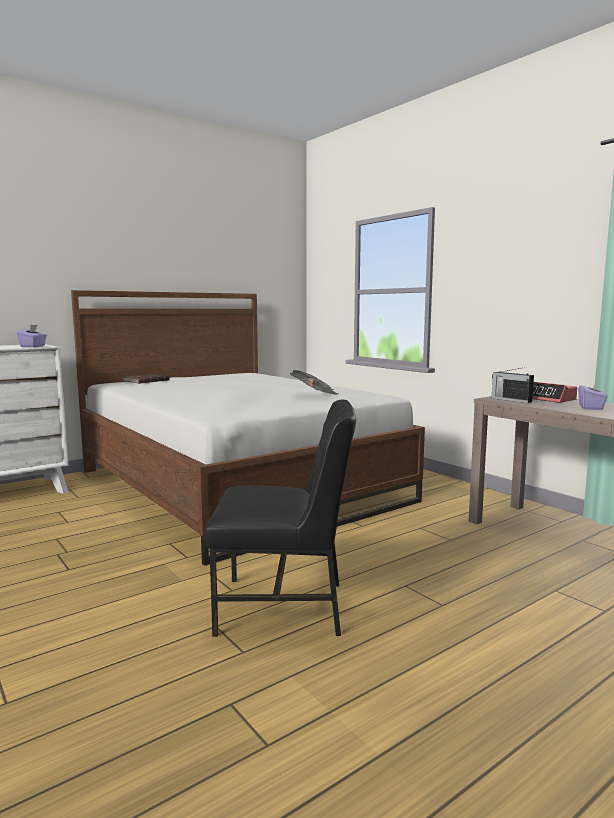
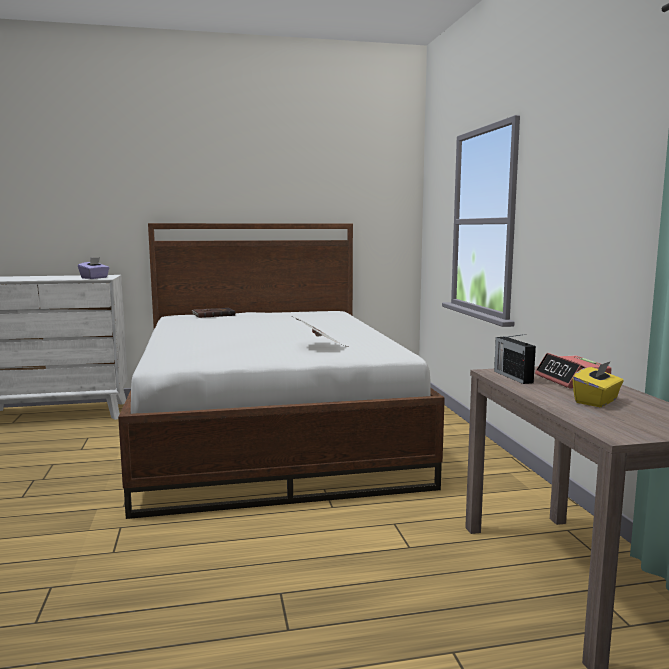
camera: 25 degrees right, 0 degrees up
black chair [204,400,356,637] -> none
purple tissue box [578,380,608,410] -> yellow tissue box [572,361,624,407]

